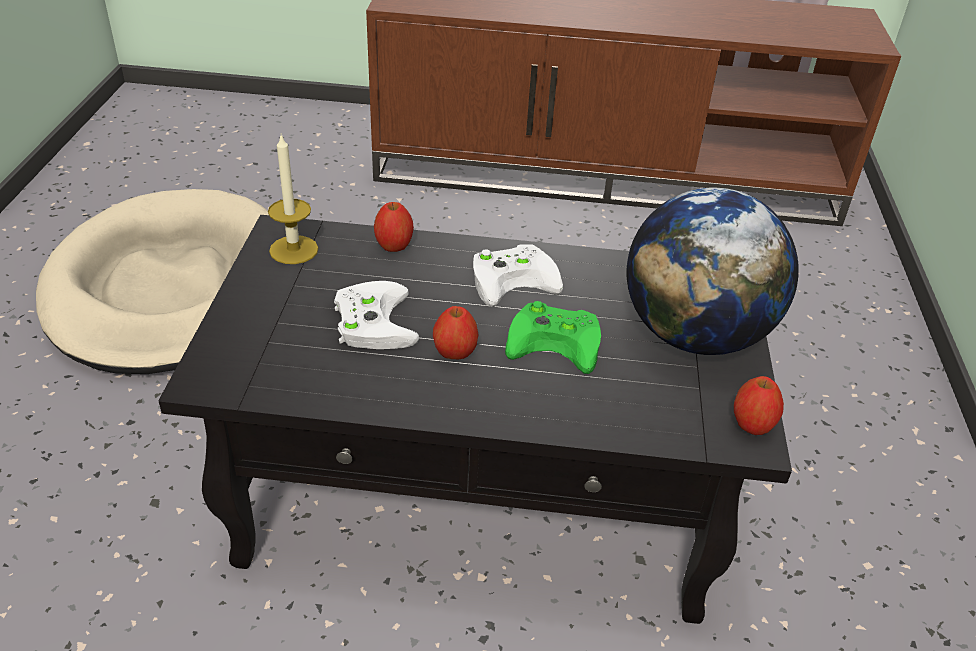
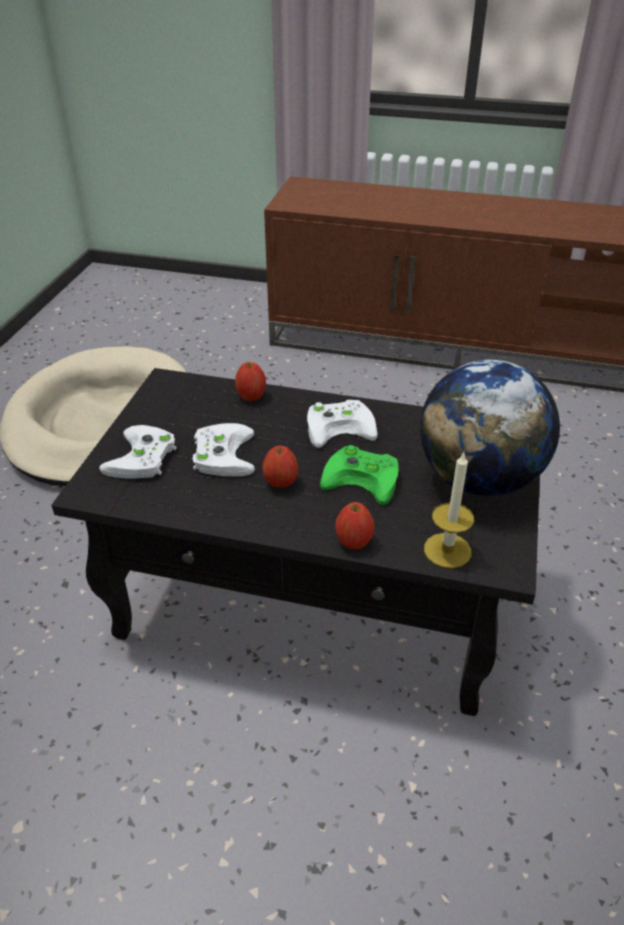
camera: 10 degrees right, 0 degrees up
candle [268,135,318,264] -> candle moved to [424,452,474,568]
apple [734,376,784,435] -> apple moved to [335,502,374,550]
none -> white game controller [99,425,177,478]

